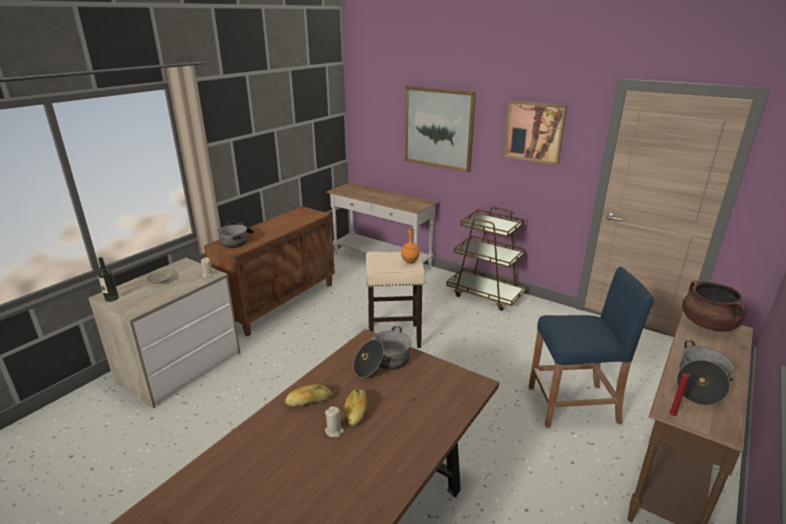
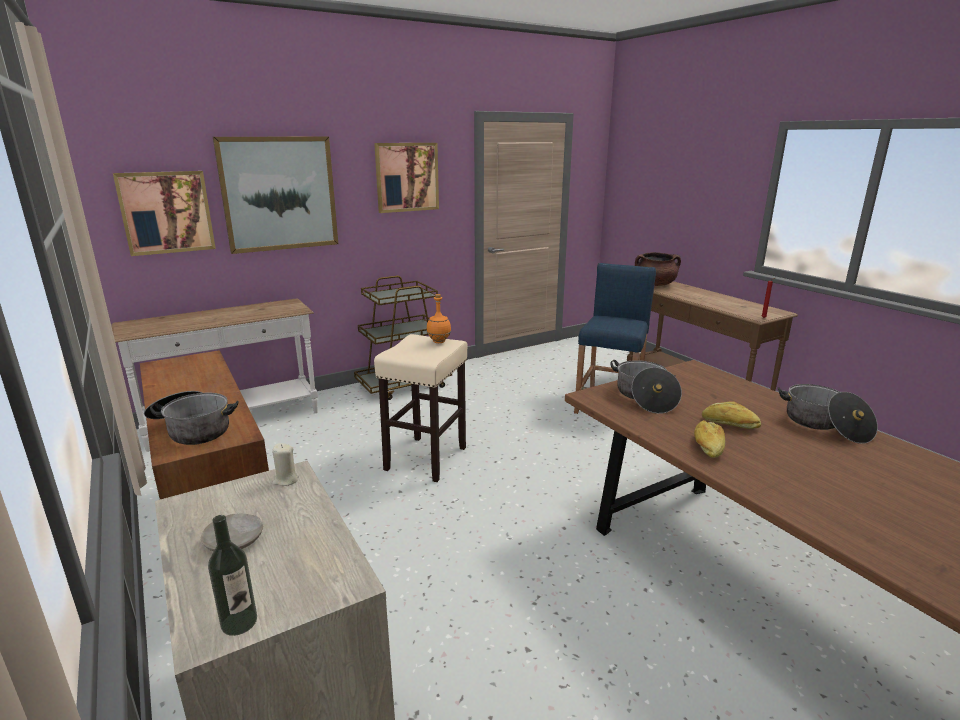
camera: 65 degrees left, 5 degrees down
beige candle [325,407,344,437] -> none
cooking pot [677,341,734,406] -> cooking pot moved to [778,384,878,444]
none -> picture [113,171,216,256]

